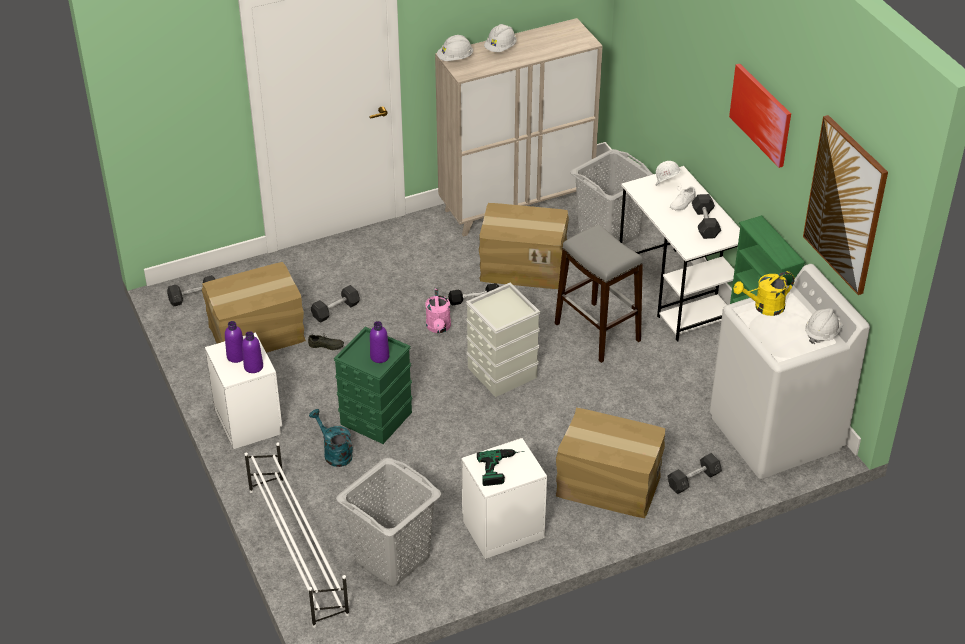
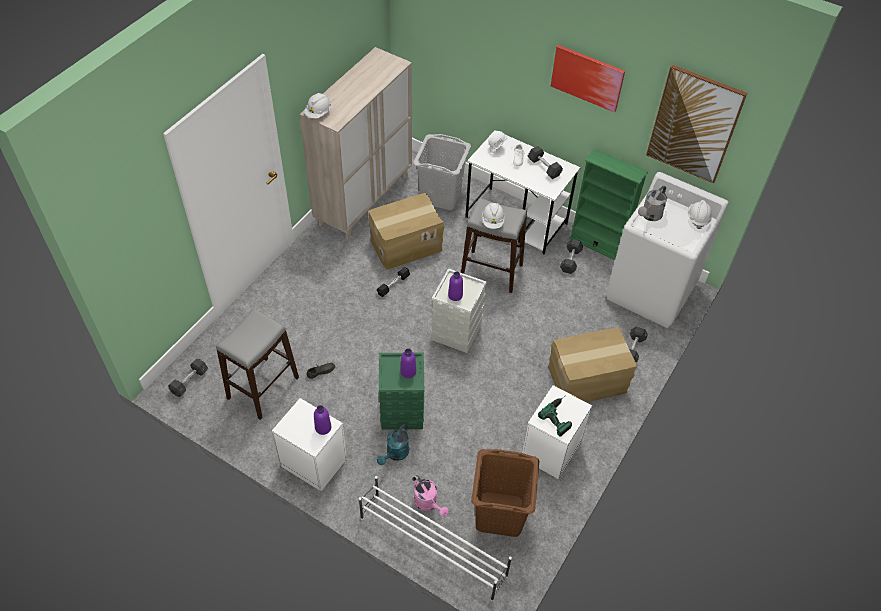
camera: 35 degrees left, 10 degrees up
cardboard box [202,262,306,353] -> grey stool [216,309,299,420]
purple bottle [225,321,243,363] -> purple bottle moved to [448,271,463,301]
turquoise watering can [309,409,353,467] -> turquoise watering can turned 75 degrees counterclockwise [377,424,409,465]
grey dumbbell [311,285,360,323] -> grey dumbbell moved to [560,239,583,274]
grey laundry basket [336,458,441,586] -> brown laundry basket [471,449,539,537]
pink watering can [425,288,451,333] -> pink watering can moved to [413,475,449,517]
white hard hat [484,24,517,52] -> white hard hat moved to [482,203,505,229]
yellow watering can [733,271,795,316] -> grey watering can [638,185,667,221]

